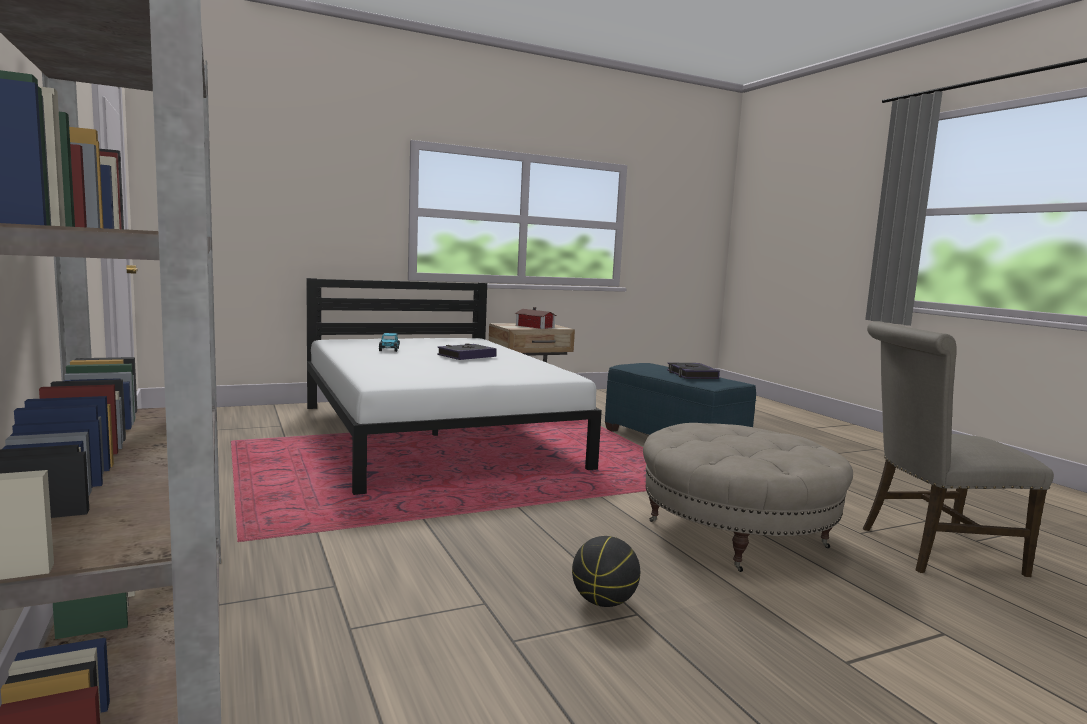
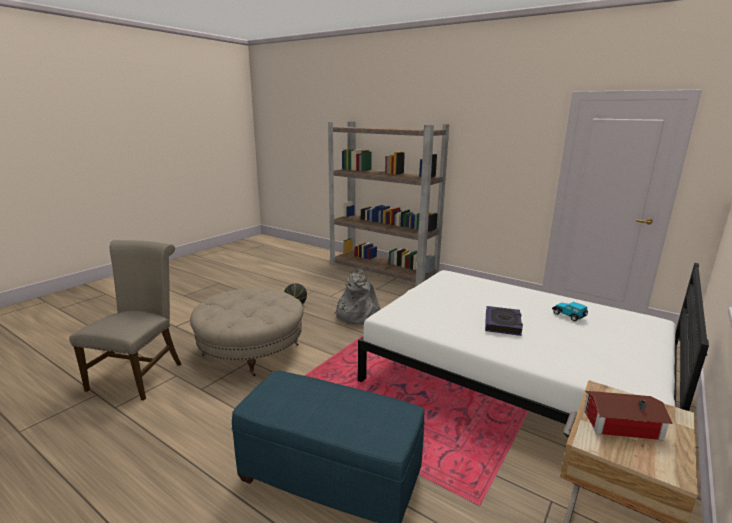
camera: 150 degrees right, 10 degrees up
book [667,362,720,379] -> none
beige chair [863,321,1054,577] -> beige chair turned 45 degrees counterclockwise [69,240,182,400]
none -> grey backpack [334,270,381,324]

